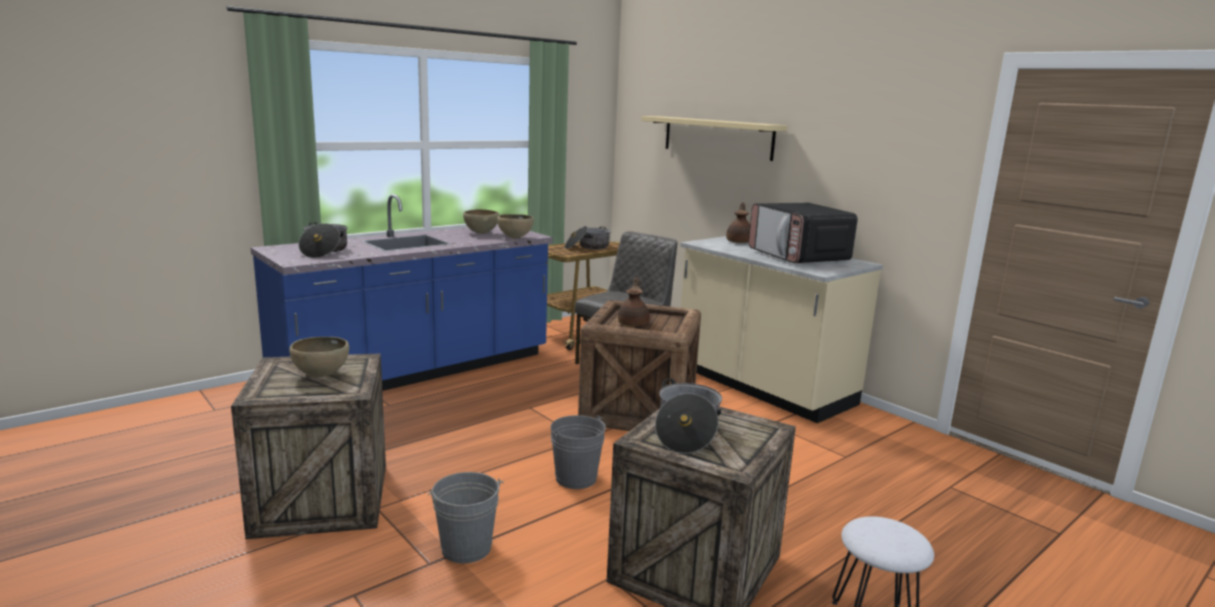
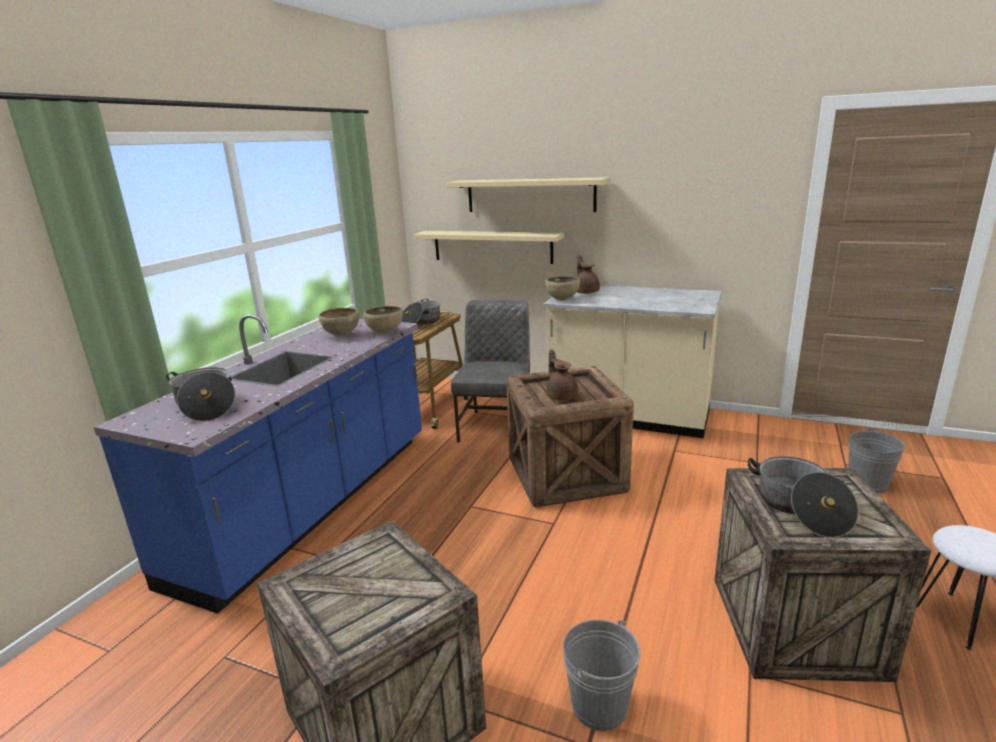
camera: 25 degrees left, 5 degrees up
brown bowl [289,337,349,378] -> brown bowl moved to [545,276,580,301]
grey bucket [550,415,606,489] -> grey bucket moved to [848,428,905,493]
microwave [748,203,858,264] -> none
none -> beige shelf [413,231,564,264]

